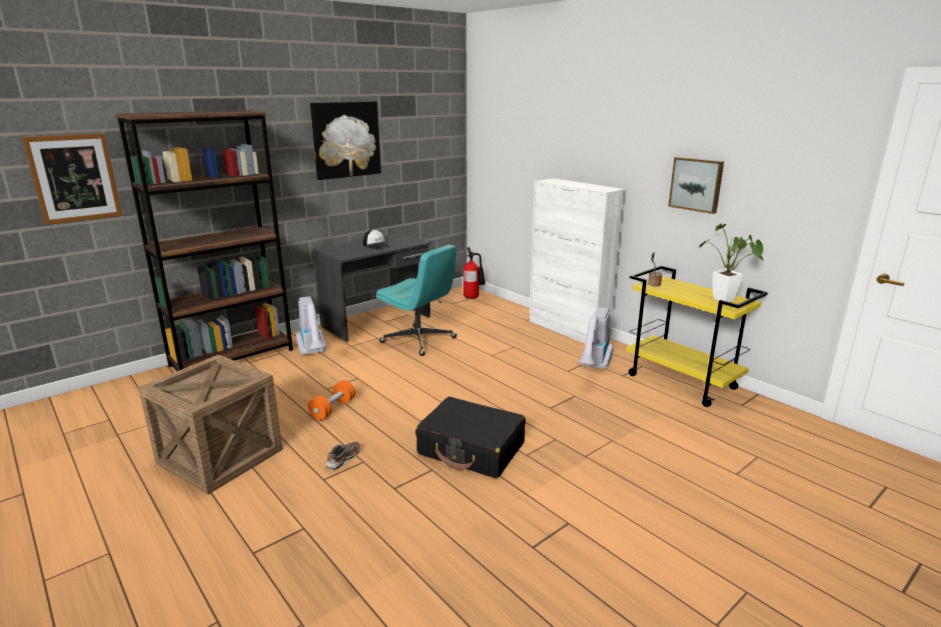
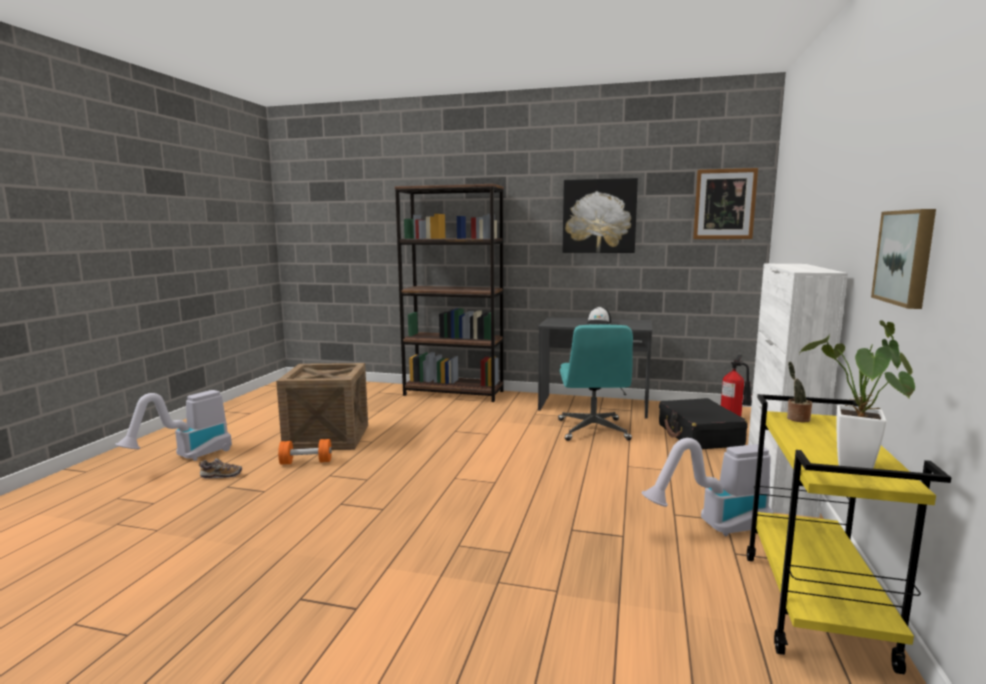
camera: 55 degrees right, 10 degrees down
picture [22,133,122,225] -> picture moved to [693,168,758,239]
vacuum cleaner [296,296,326,356] -> vacuum cleaner moved to [115,390,232,461]
orange dumbbell [308,380,355,420] -> orange dumbbell moved to [278,439,332,465]
shoe [326,441,360,470] -> shoe moved to [199,458,242,479]
black suitcase [415,397,525,478] -> black suitcase moved to [659,398,748,449]

